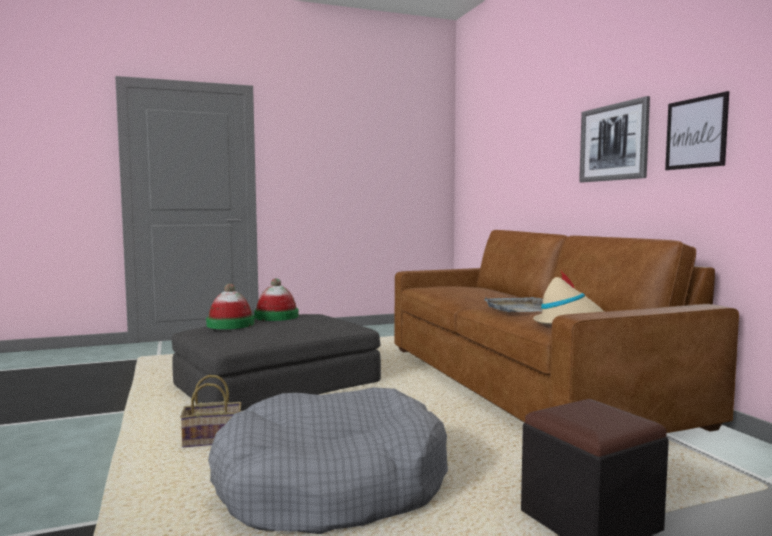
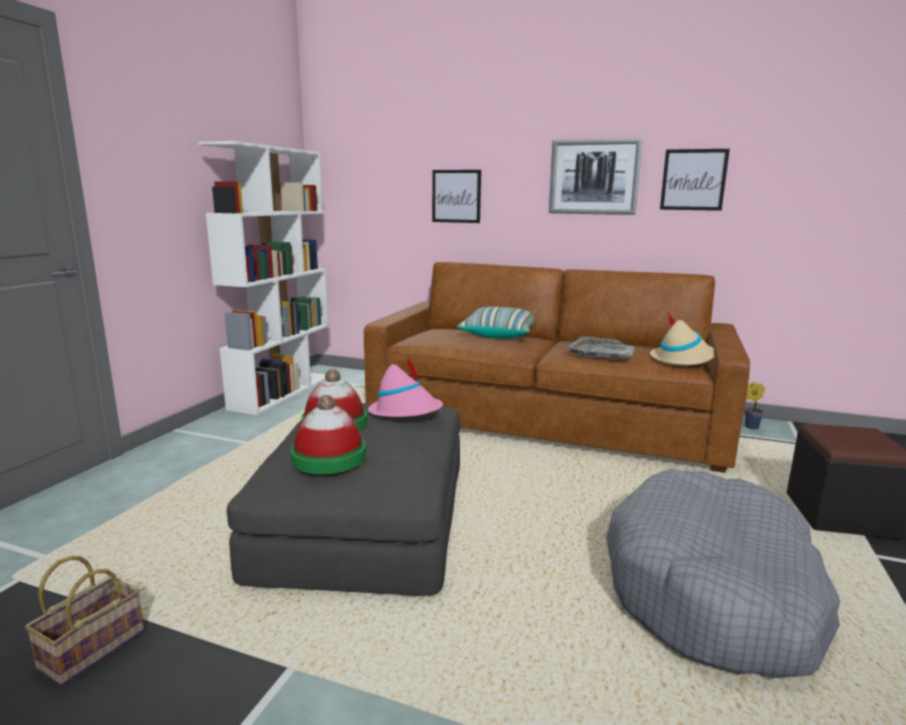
camera: 50 degrees left, 10 degrees up
basket [180,375,241,447] -> basket moved to [25,556,144,686]
none -> white bookcase [198,141,329,415]
none -> pink hat [368,355,443,417]
none -> picture [432,170,481,223]
none -> pillow [457,307,534,339]
none -> potted plant [744,382,765,429]

